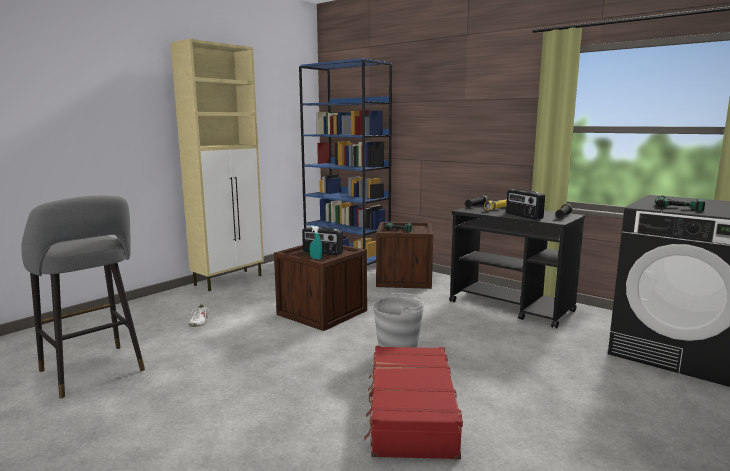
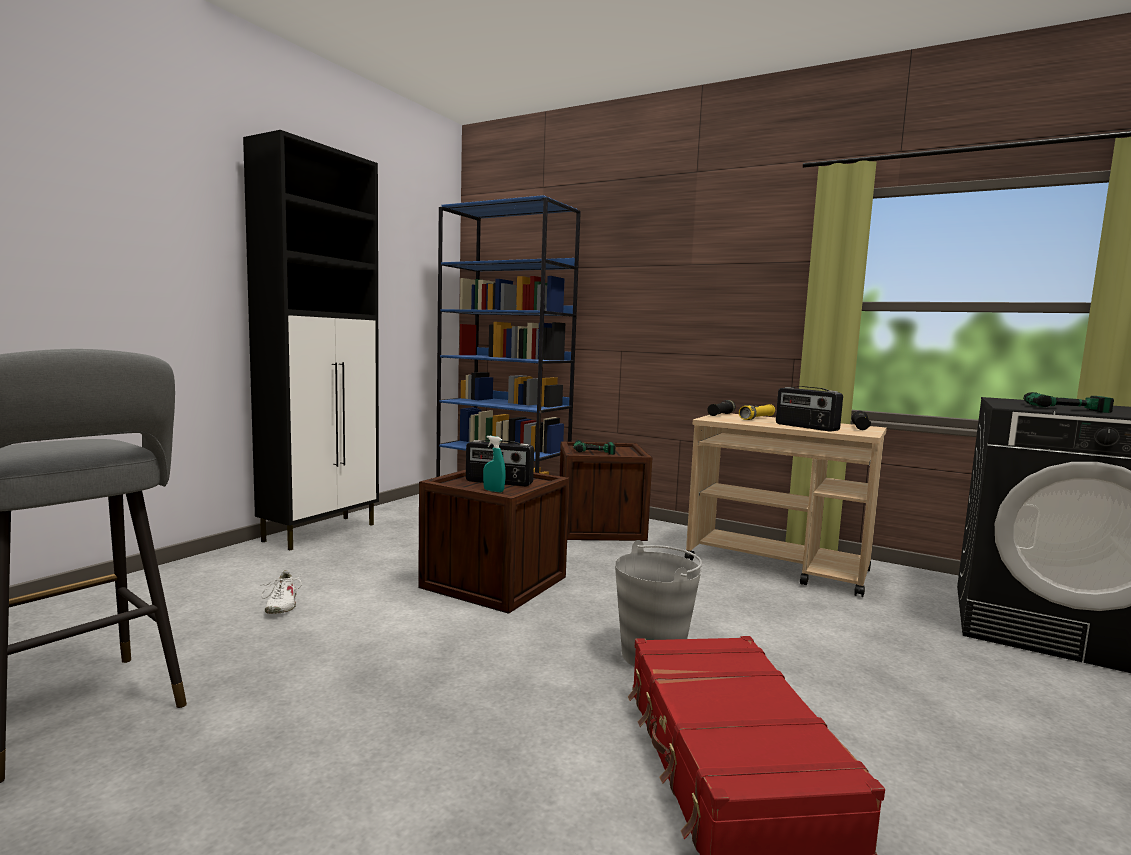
camera: 10 degrees left, 5 degrees down
beige cabinet [170,39,264,291] -> black cabinet [243,130,379,550]
black cart [449,205,586,328] -> beige cart [685,413,887,597]

